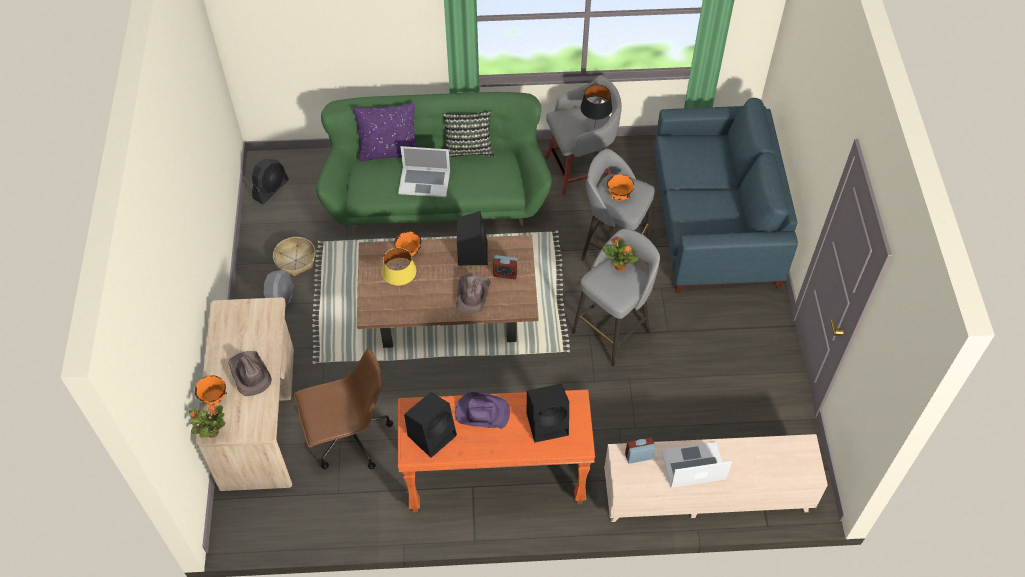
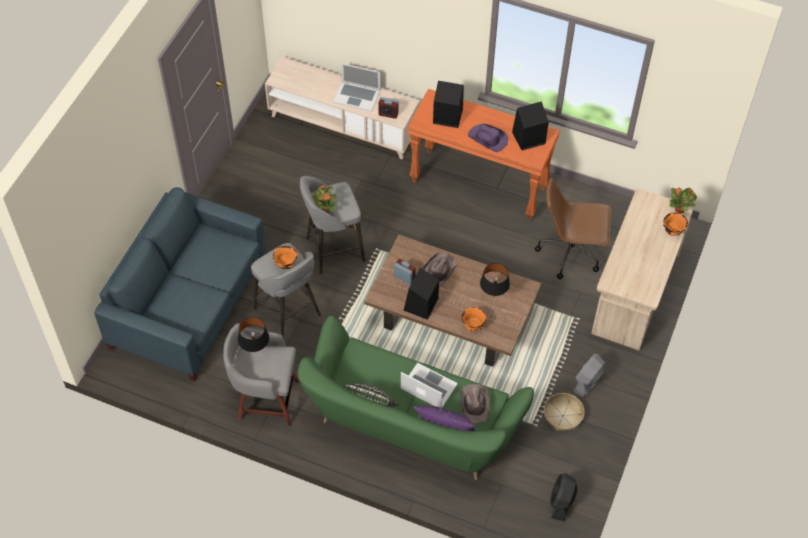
camera: 155 degrees left, 0 degrees up
brown hat [228,351,272,396] -> brown hat moved to [460,384,489,423]
black fan [252,159,289,204] -> black fan turned 45 degrees counterclockwise [550,473,577,521]
yellow table lamp [382,248,416,289] -> black table lamp [480,263,510,298]

